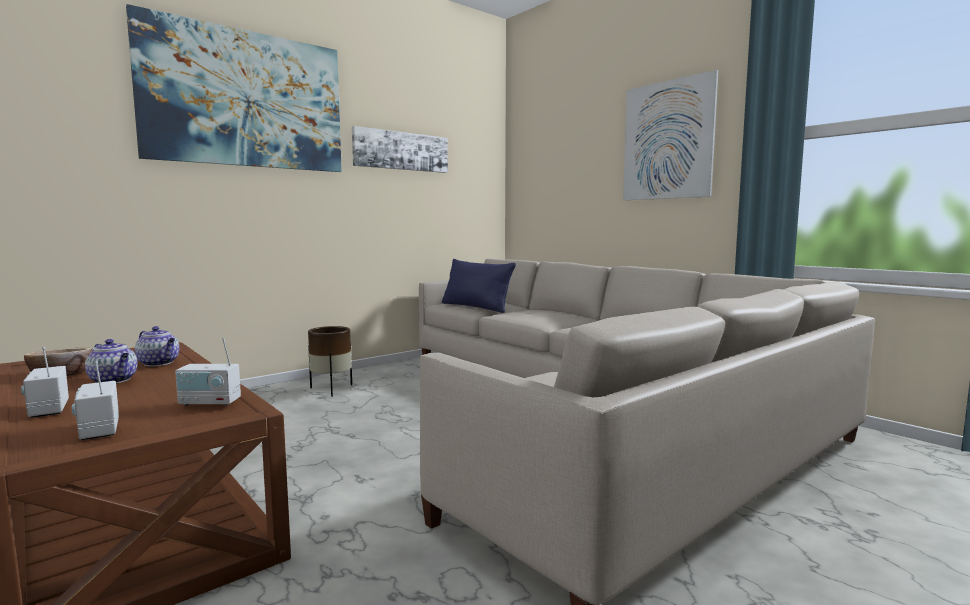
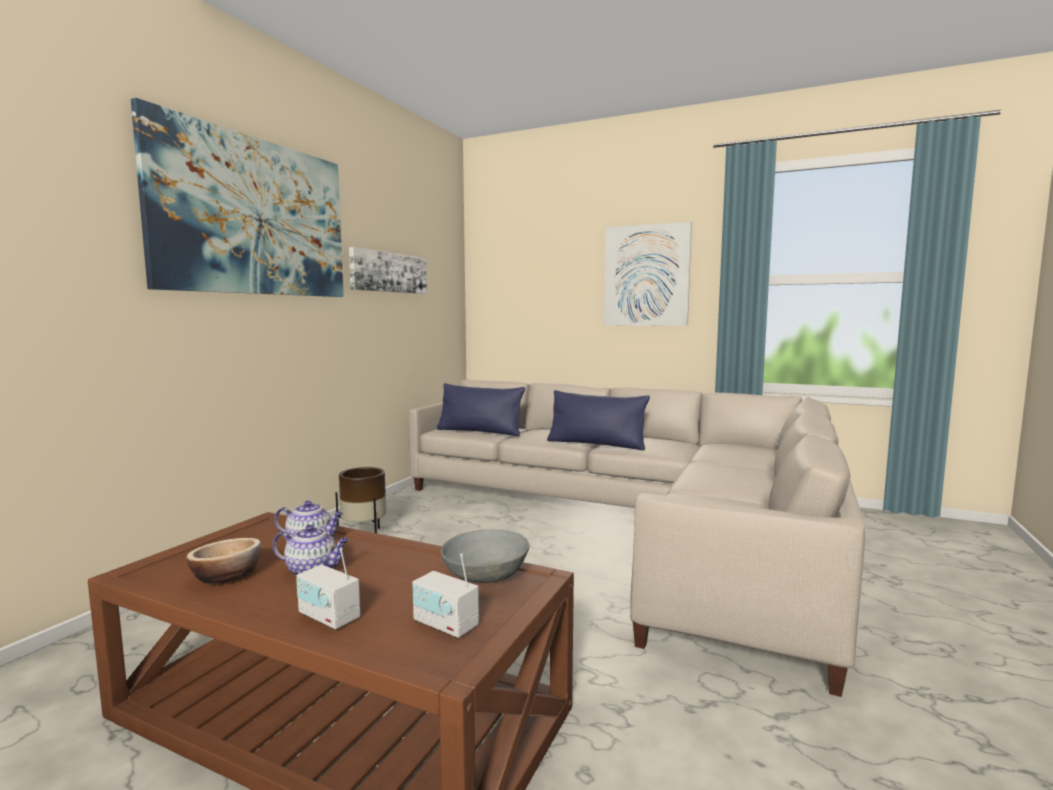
camera: 25 degrees left, 0 degrees up
radio [175,338,241,406] -> grey bowl [441,530,529,583]
none -> blue pillow [547,390,650,450]

